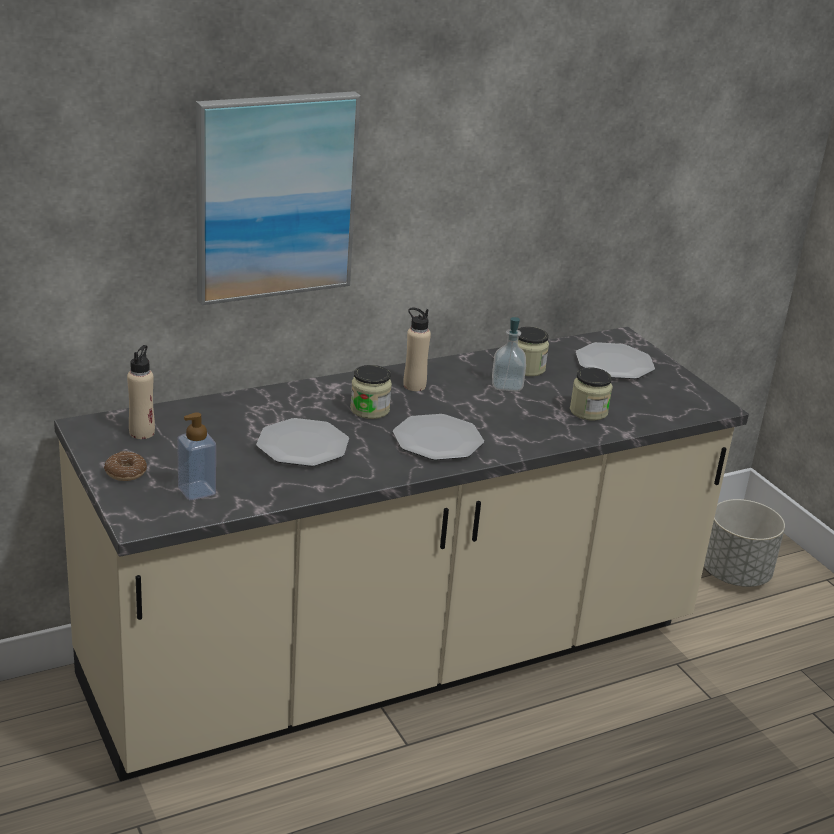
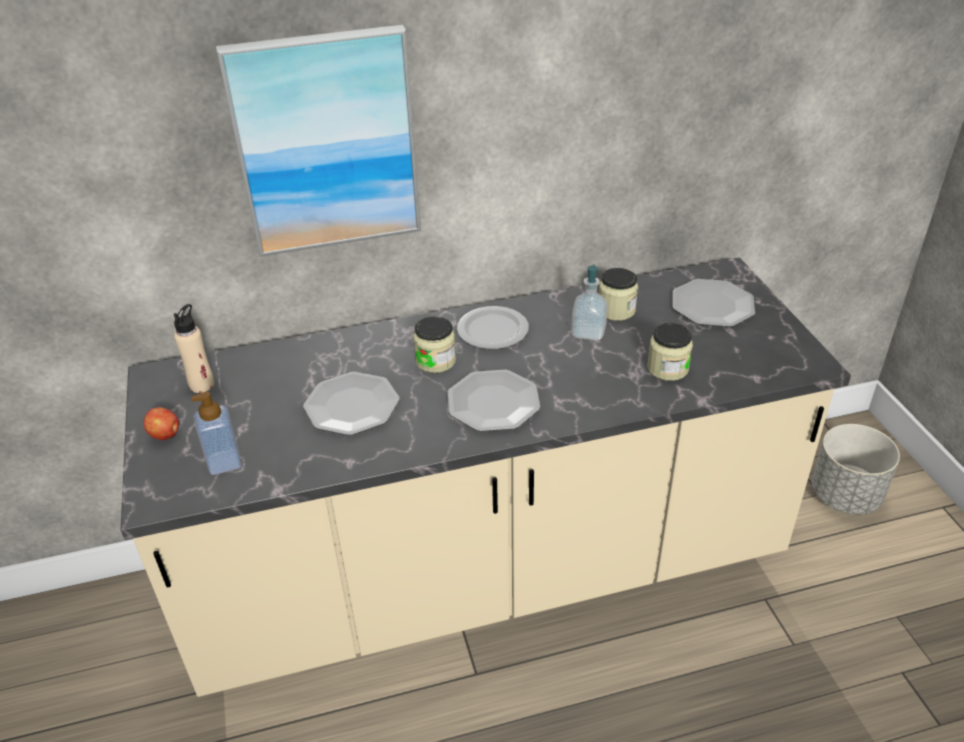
camera: 15 degrees right, 10 degrees up
donut [104,451,147,481] -> apple [144,407,179,440]
beige bottle [403,308,431,391] -> plate [457,306,529,349]

